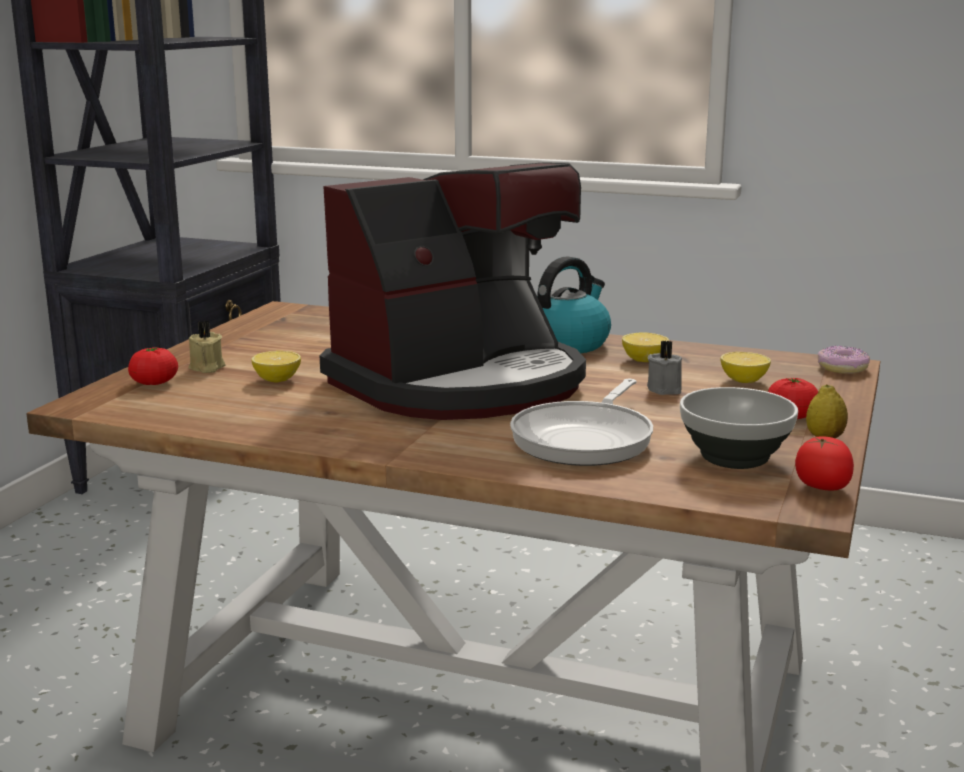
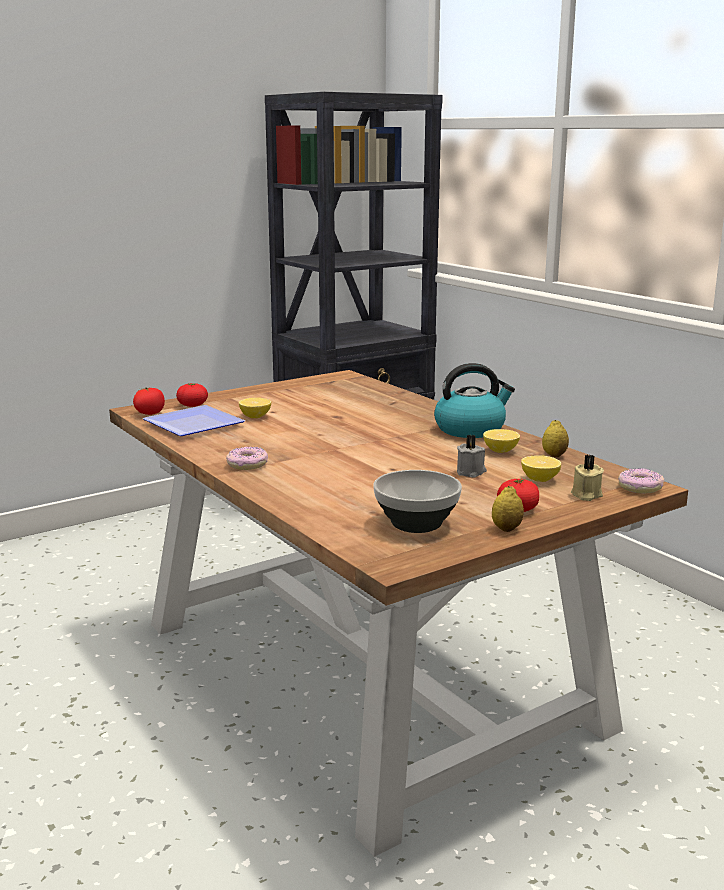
camera: 35 degrees right, 0 degrees up
beige candle [189,321,225,373] -> beige candle moved to [571,455,604,501]
coffee machine [319,163,586,420] -> none
frying pan [510,379,653,466] -> none
tomato [795,436,854,490] -> tomato moved to [133,387,165,415]
none -> plate [143,405,245,436]
none -> donut [226,447,268,470]
none -> lemon [542,420,569,457]

